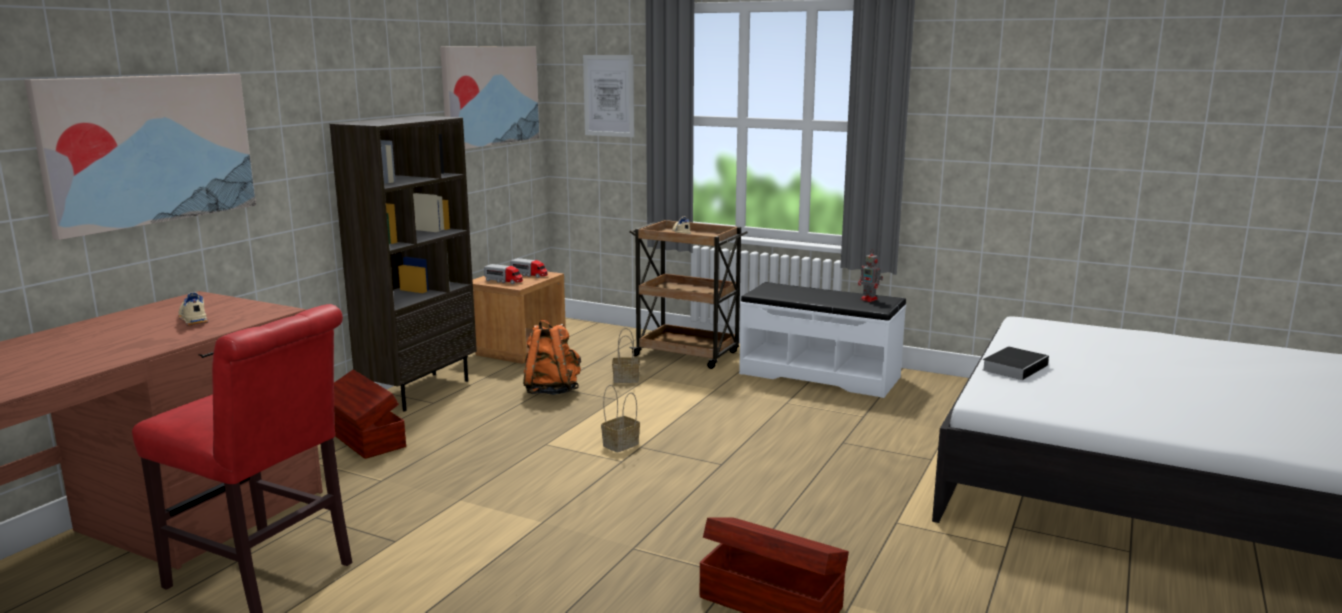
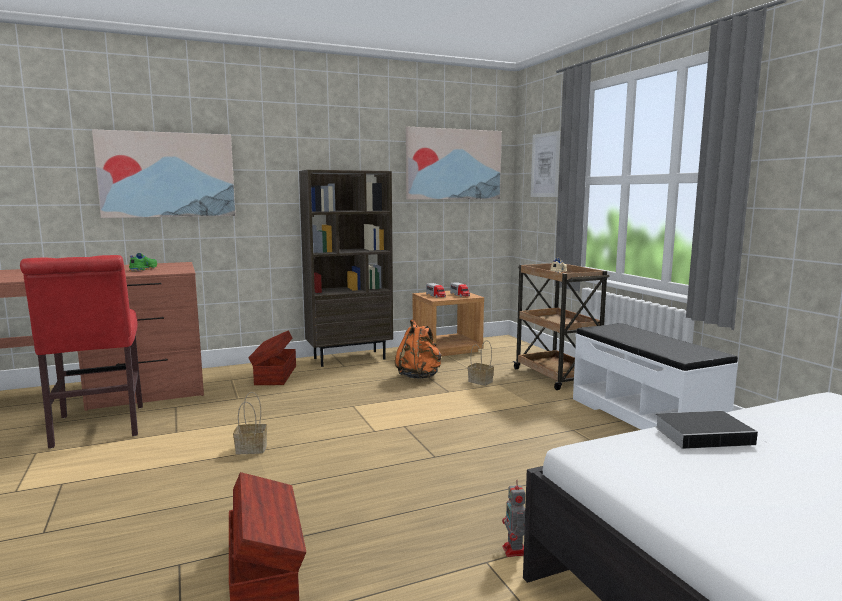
camera: 40 degrees right, 5 degrees down
beige shoe [178,292,208,326] -> green shoe [129,253,157,271]
basket [601,385,640,452] -> basket moved to [233,392,267,454]
toy robot [858,253,883,302] -> toy robot moved to [502,480,525,557]

